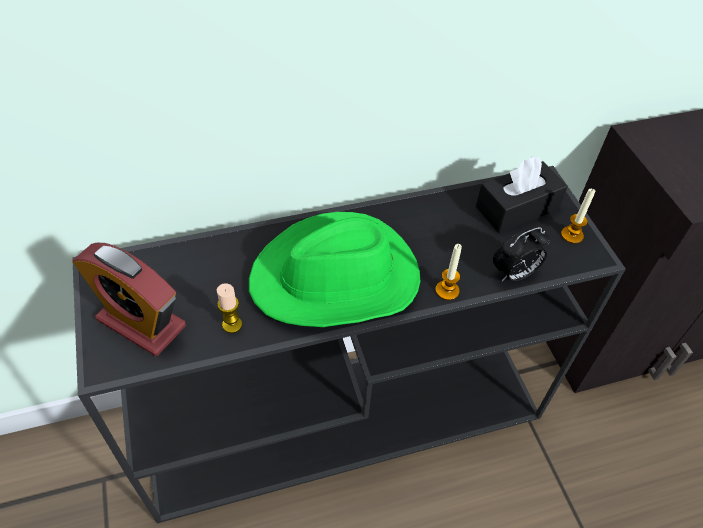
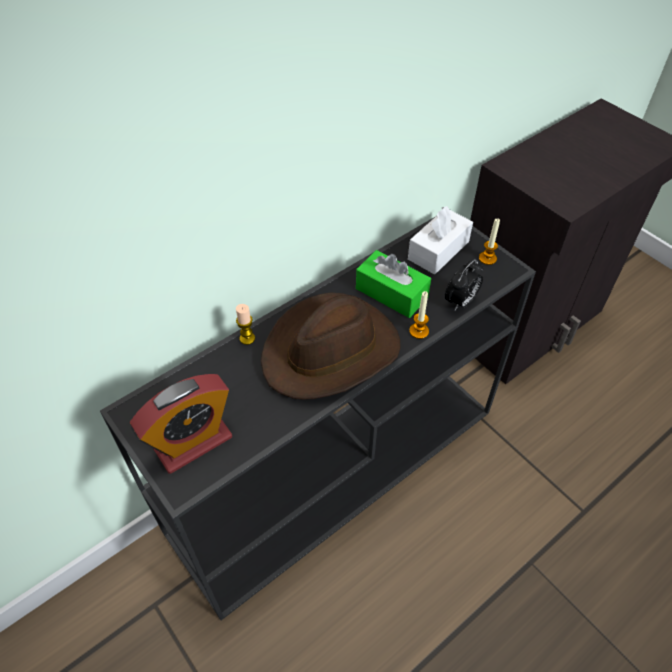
camera: 20 degrees left, 0 degrees up
alarm clock [72,243,186,356] -> alarm clock turned 45 degrees counterclockwise [130,374,232,474]
candle [217,283,242,333] -> candle moved to [236,304,255,345]
green hat [249,212,421,327] -> brown hat [261,293,400,400]
black tissue box [476,157,568,233] -> white tissue box [408,206,473,274]
none -> green tissue box [356,250,431,318]

